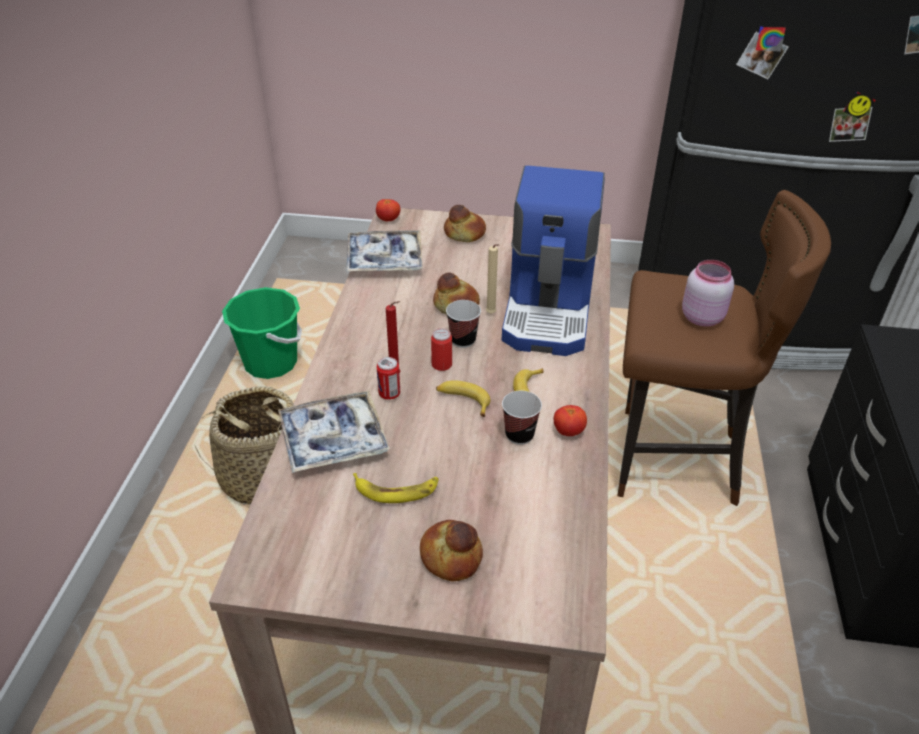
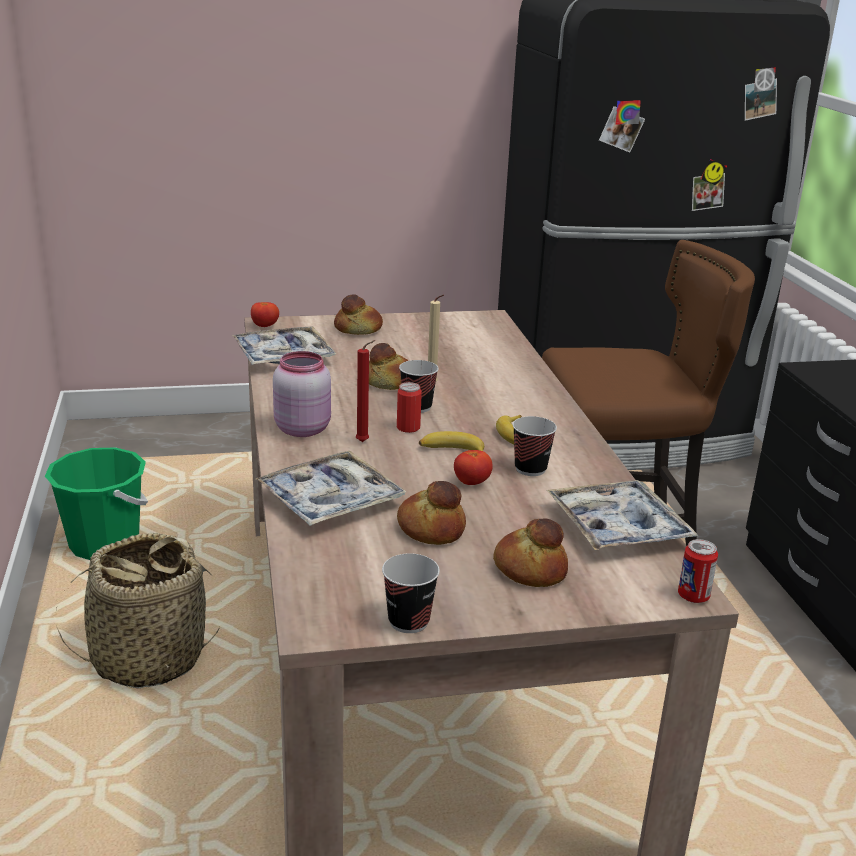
camera: 20 degrees left, 15 degrees down
banana [353,473,438,503] -> bread [397,481,466,545]
can [377,357,400,400] -> can moved to [678,539,718,603]
coffee machine [502,166,605,356] -> none
tomato [554,405,587,436] -> tomato moved to [454,450,493,485]
pink jar [682,260,734,327] -> pink jar moved to [273,351,331,437]
none -> cup [382,553,440,633]
none -> tray [547,480,698,550]

